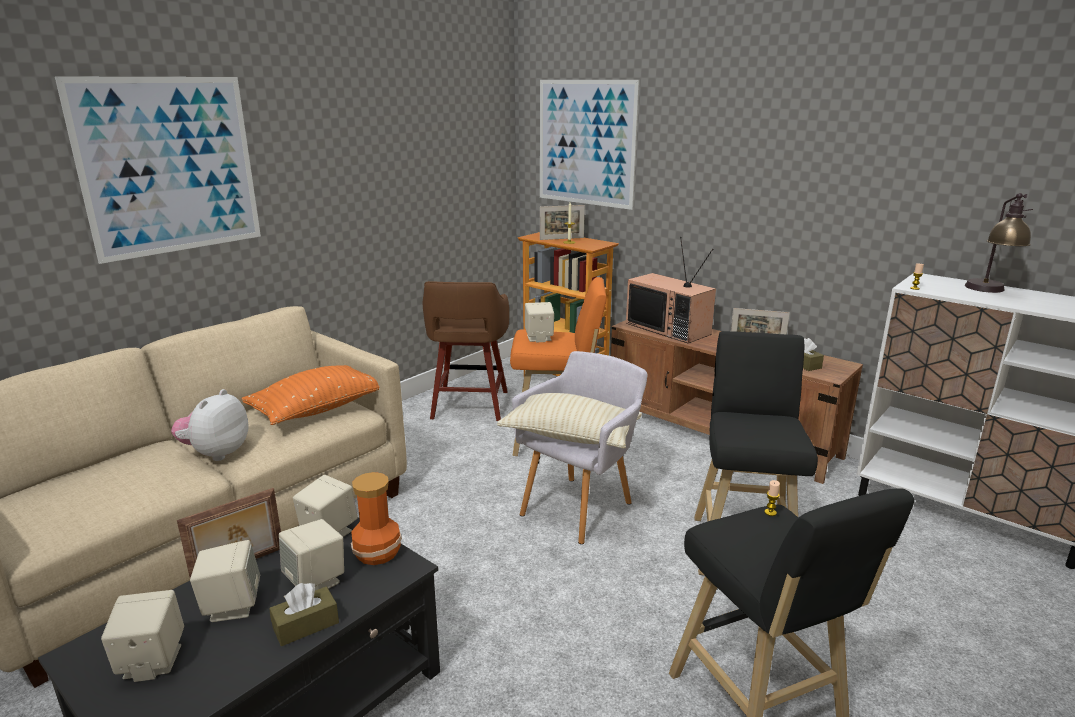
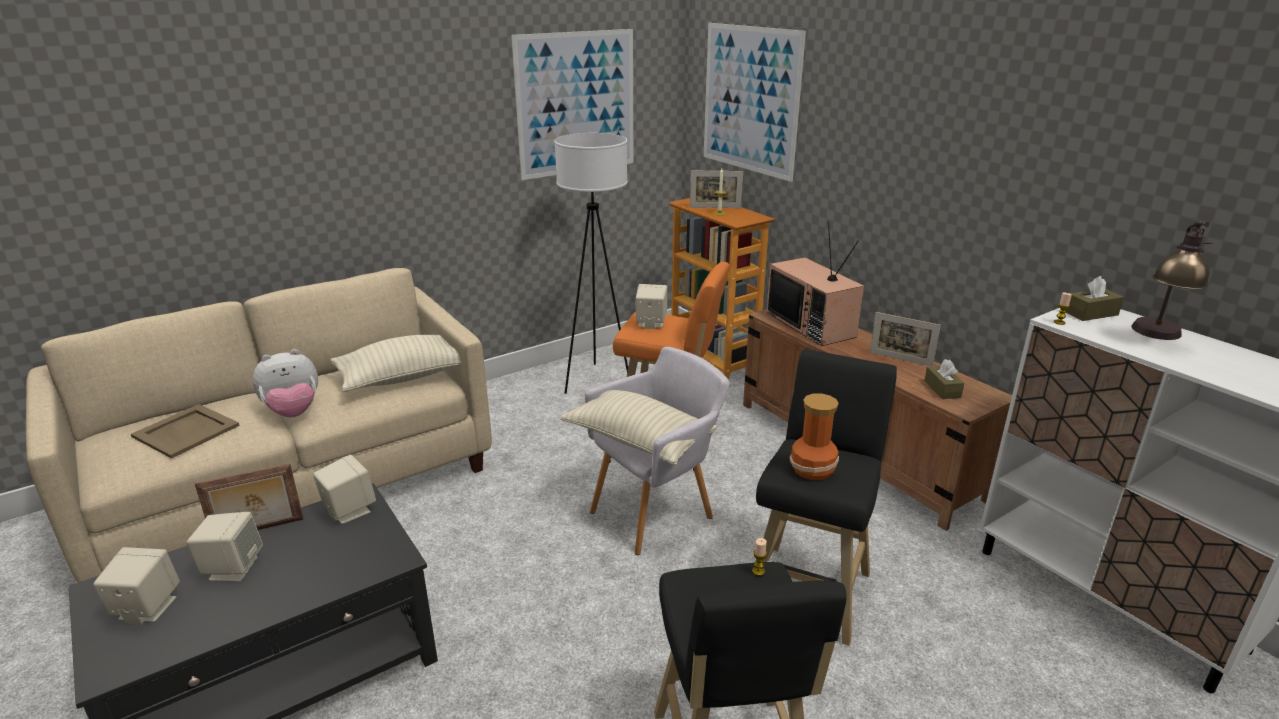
camera: 15 degrees right, 5 degrees up
picture [55,77,261,264] -> picture moved to [511,29,633,180]
plush toy [171,389,249,461] -> plush toy turned 150 degrees counterclockwise [252,349,318,417]
orange pillow [241,365,379,425] -> beige pillow [331,335,462,392]
brown tissue box [269,583,339,646] -> brown tissue box moved to [1065,276,1124,321]
beige speaker [279,519,344,590] -> none
vase [351,472,402,565] -> vase moved to [790,393,839,480]
brown stool [423,281,509,421] -> white floor lamp [554,133,628,394]
none -> beige tray [131,404,240,458]

